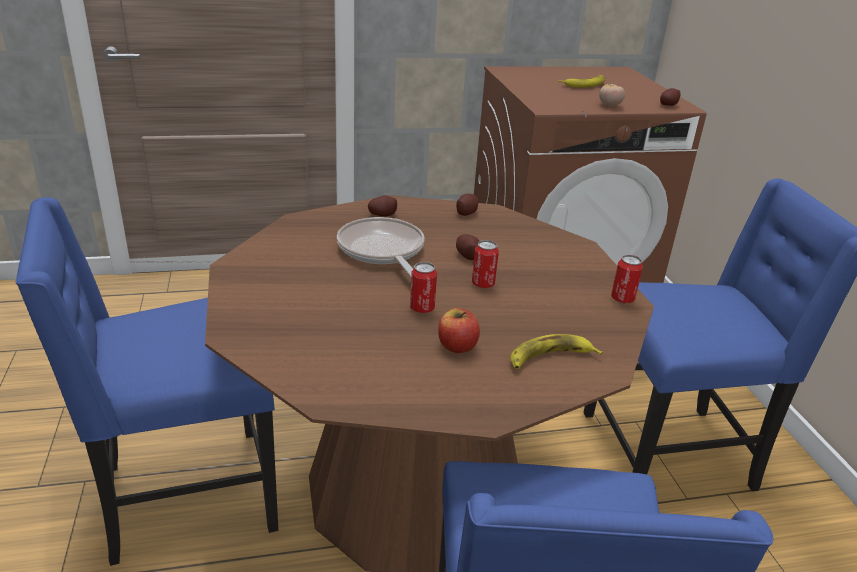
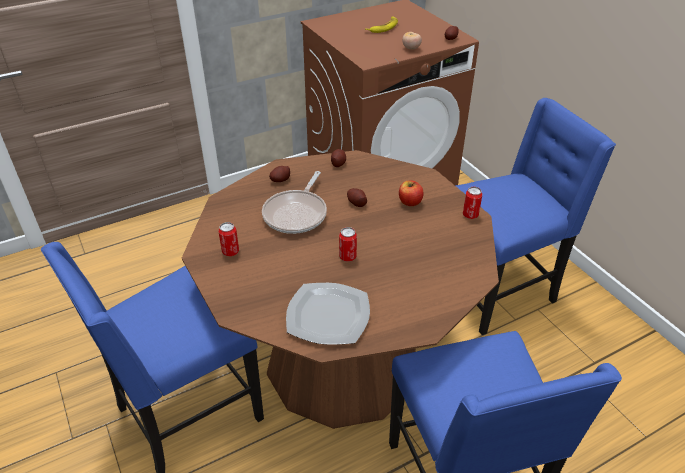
camera: 15 degrees left, 10 degrees up
frying pan [337,217,425,277] -> frying pan turned 120 degrees counterclockwise [262,171,327,234]
apple [438,308,480,353] -> apple moved to [399,180,424,206]
can [472,240,499,288] -> can moved to [219,222,239,256]
banana [510,334,603,369] -> none
none -> plate [286,283,370,345]

